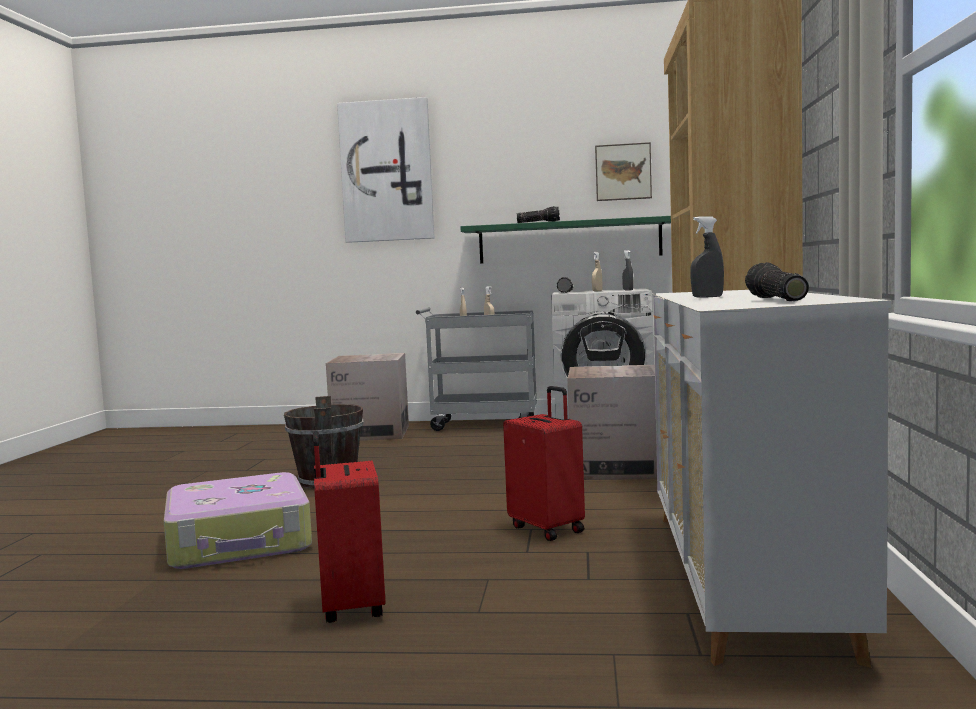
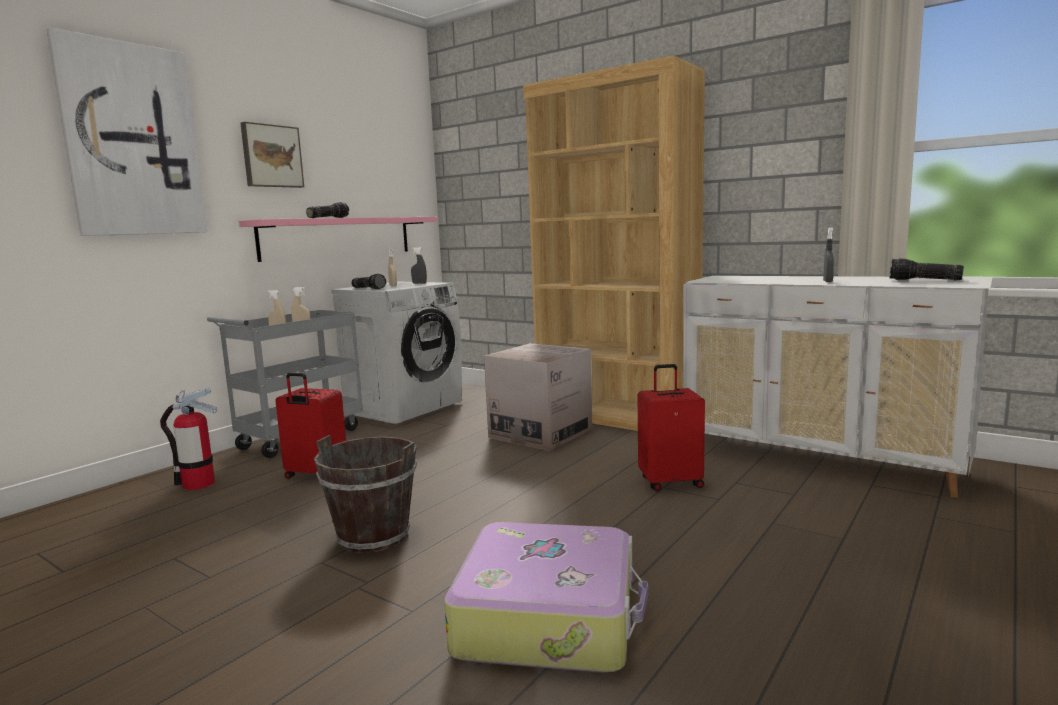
camera: 60 degrees left, 5 degrees up
red suitcase [313,431,385,623] -> red suitcase moved to [275,373,346,479]
cardboard box [326,353,409,441] -> fire extinguisher [160,387,217,490]
green shelf [460,216,671,263] -> pink shelf [239,217,437,262]
picture [595,142,652,201] -> picture moved to [240,122,304,188]

